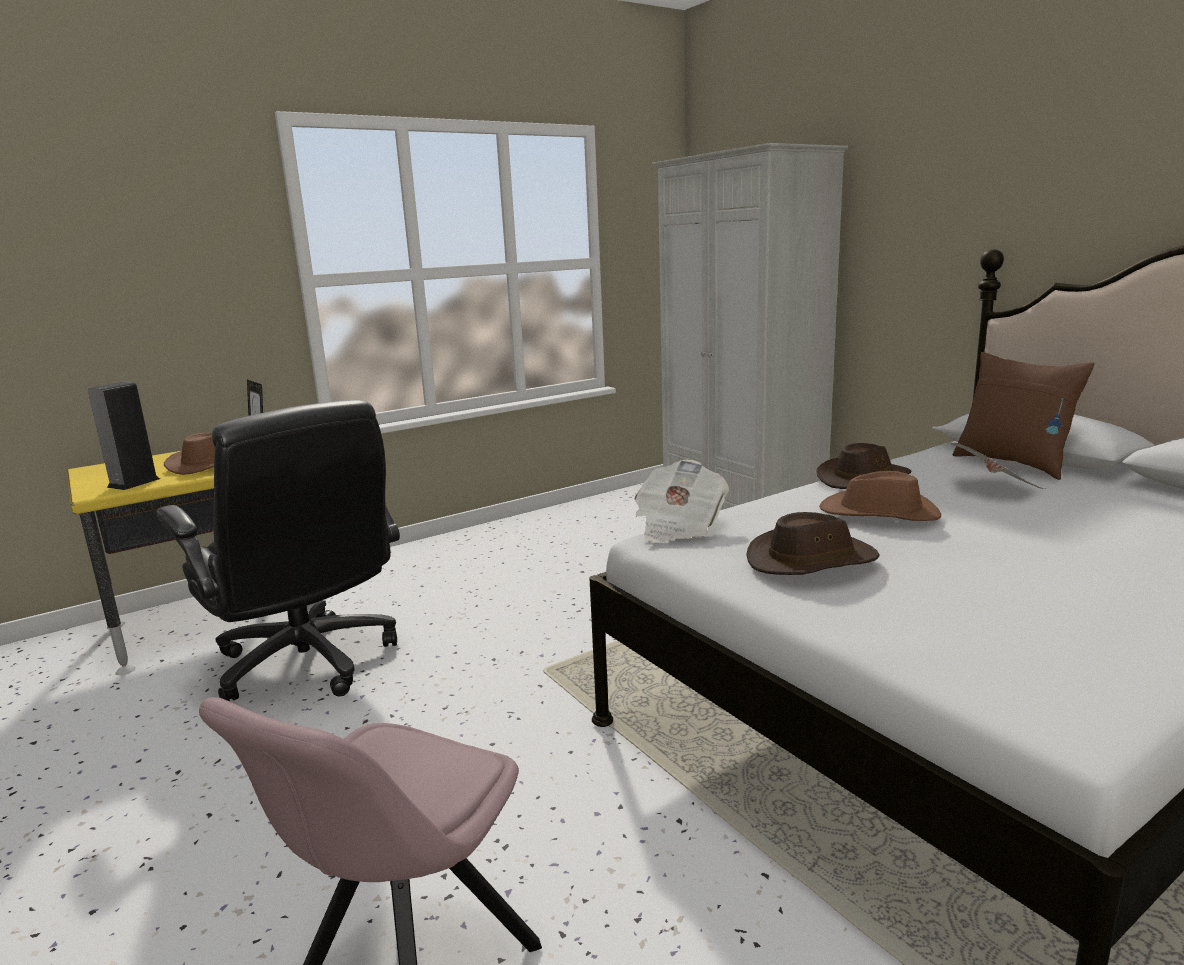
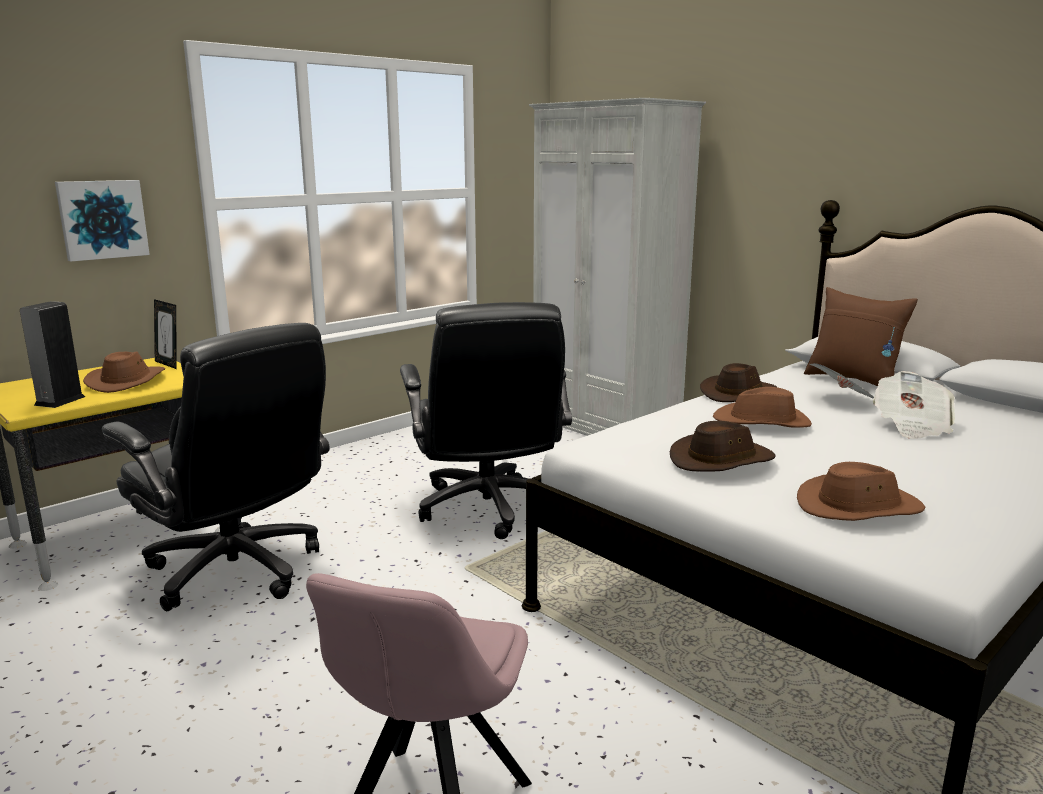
camera: 10 degrees left, 0 degrees up
newspaper [634,460,729,542] -> newspaper moved to [873,371,955,439]
none -> picture [55,180,150,262]
none -> black office chair [400,302,572,539]
none -> brown hat [797,462,926,521]

